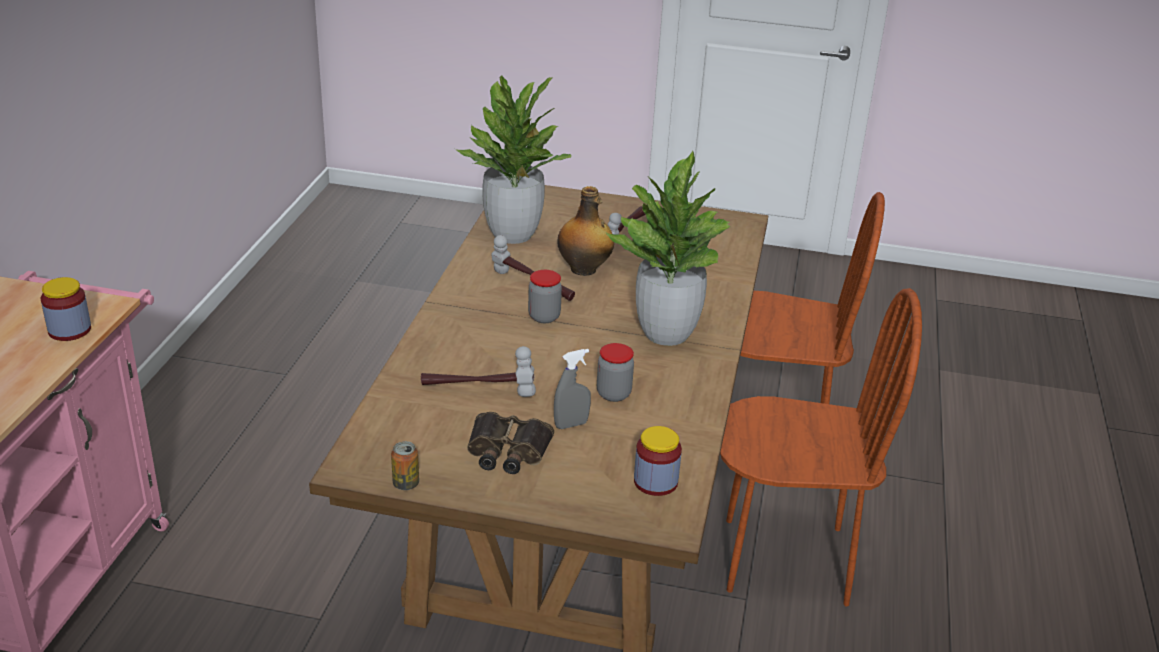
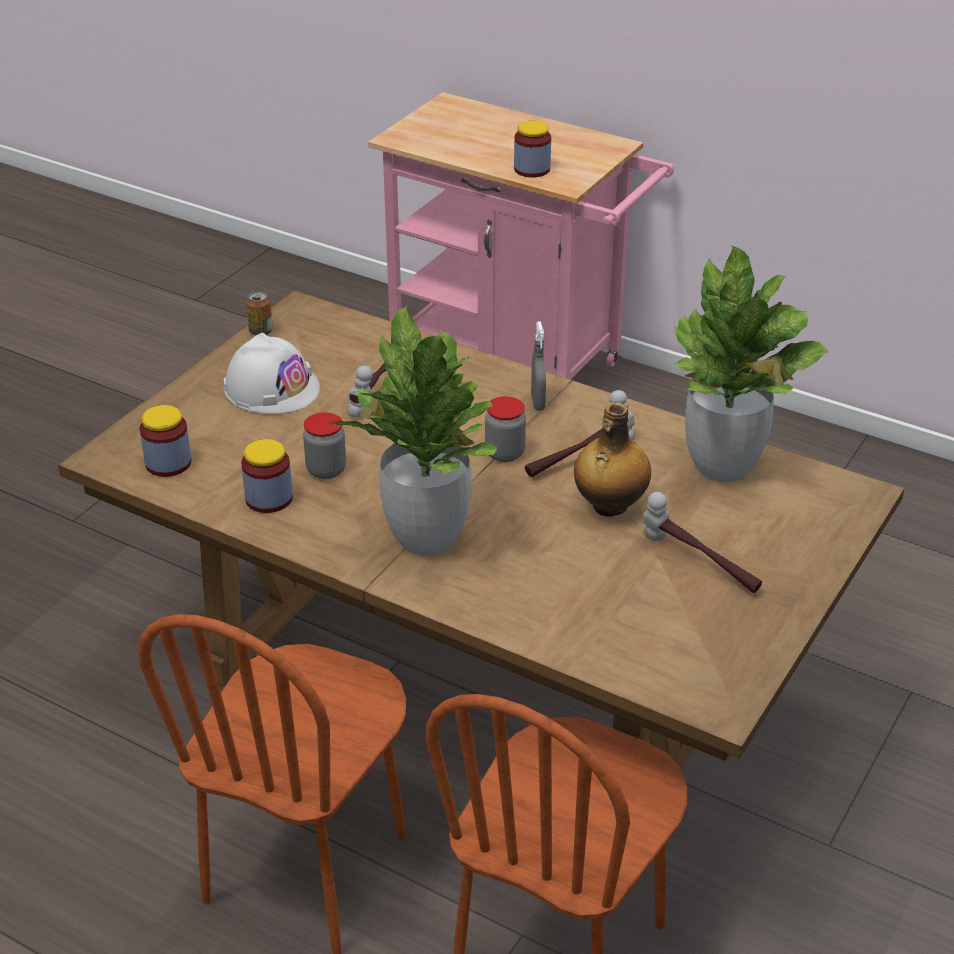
camera: 110 degrees right, 5 degrees up
binoculars [467,412,554,474] -> white hard hat [224,333,320,414]
grey spray bottle [554,349,591,429] -> grey spray bottle moved to [531,321,546,410]
none -> jar [241,439,293,513]

